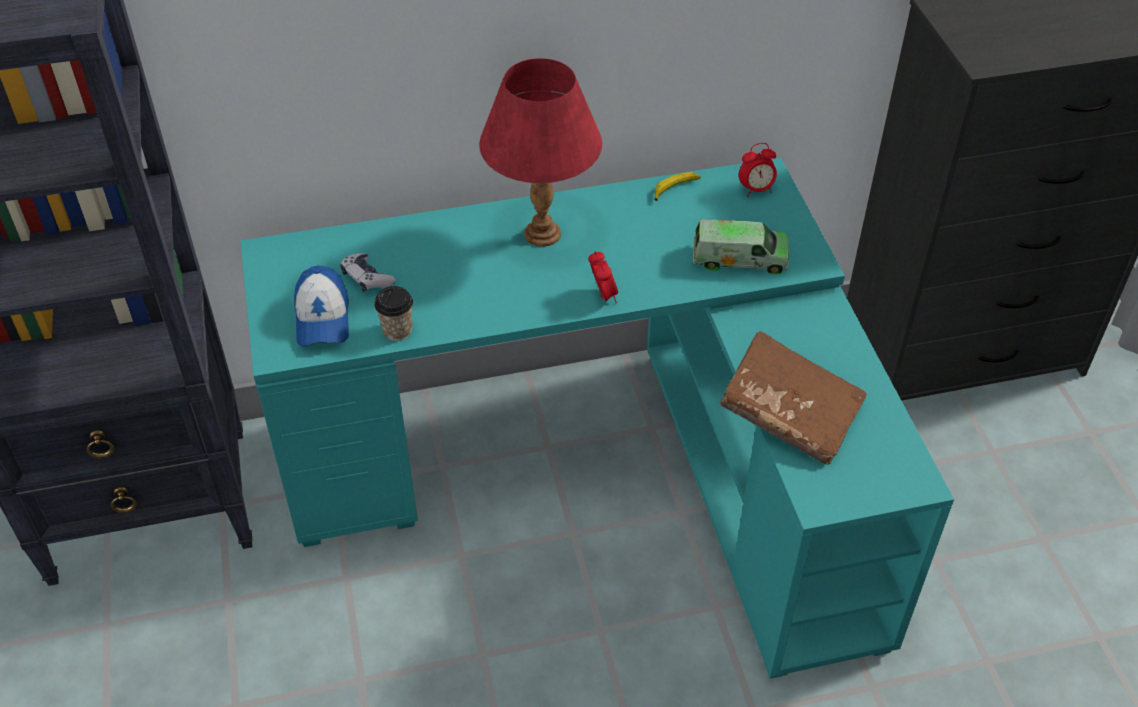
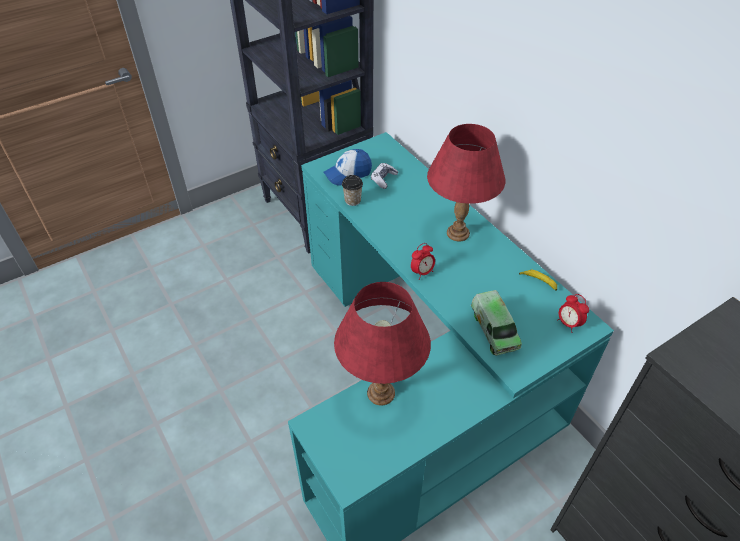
camera: 70 degrees right, 0 degrees up
brown book [720,331,867,465] -> red table lamp [334,282,431,406]

